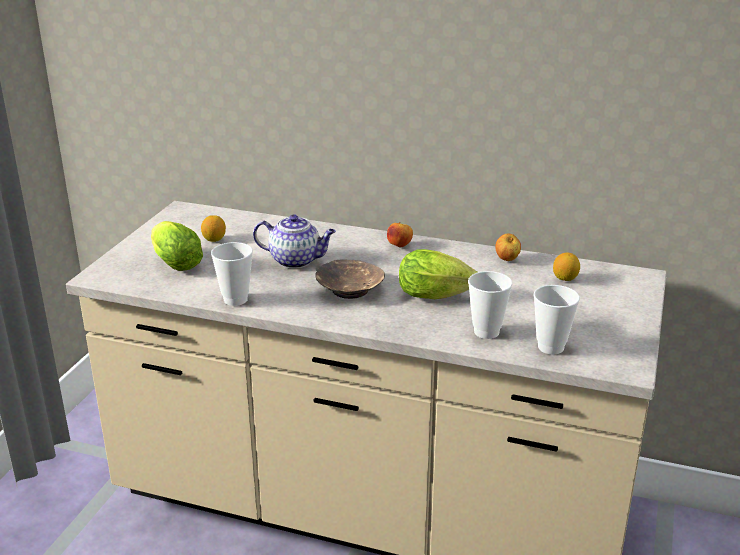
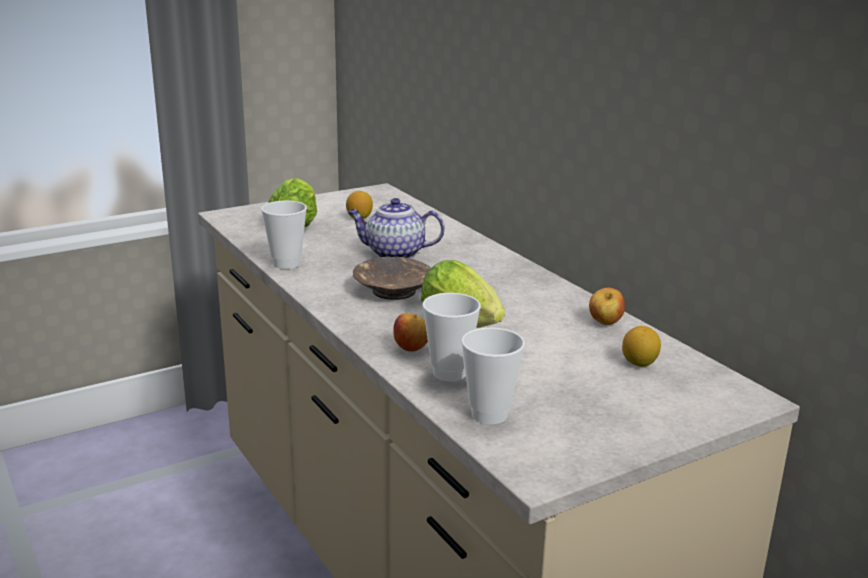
camera: 40 degrees right, 5 degrees down
teapot [253,214,336,269] -> teapot turned 135 degrees clockwise [347,198,445,258]
apple [387,222,413,248] -> apple moved to [393,313,428,352]

